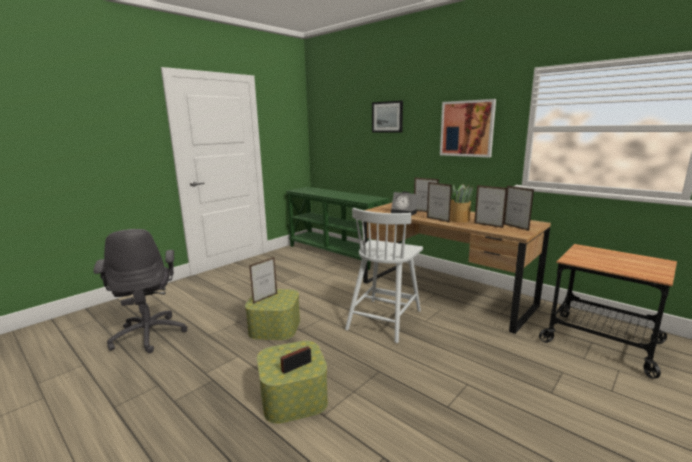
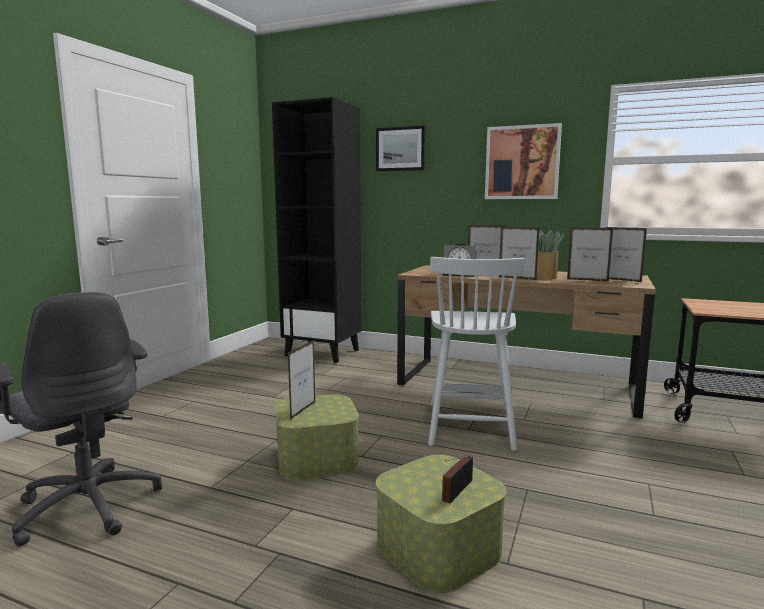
camera: 20 degrees left, 5 degrees down
green console table [287,187,390,270] -> black bookcase [272,97,361,363]

